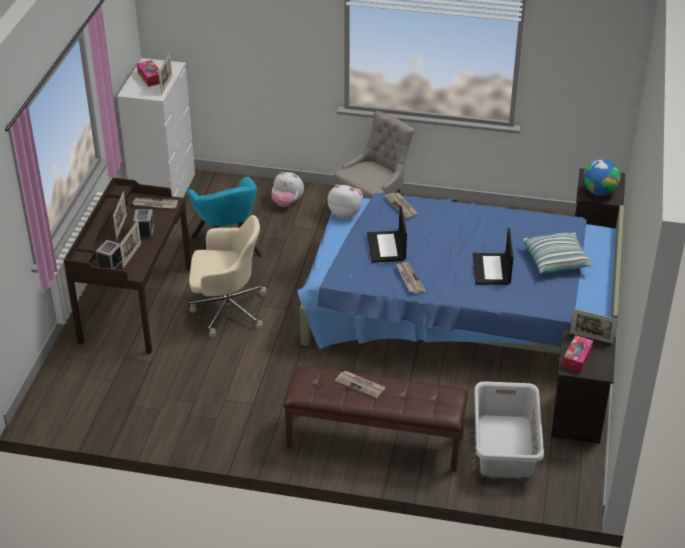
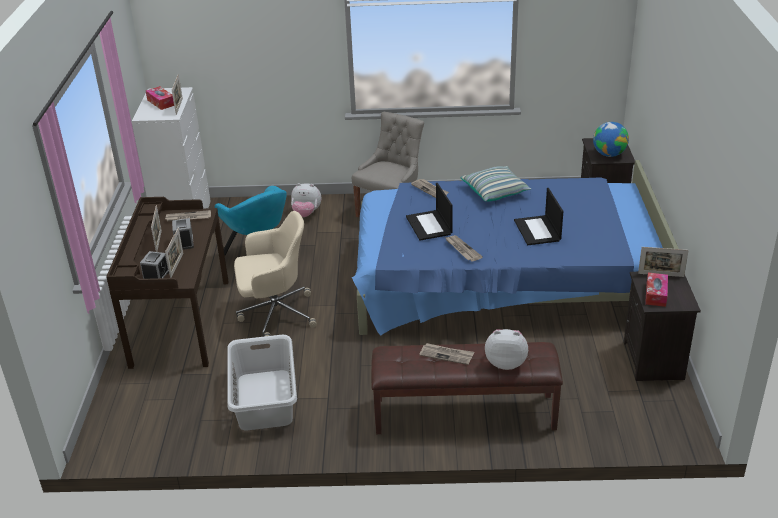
camera: 10 degrees left, 5 degrees down
plush toy [327,184,363,219] -> plush toy moved to [485,329,528,370]
grey laundry basket [474,381,544,477] -> grey laundry basket moved to [227,335,297,430]
pillow [522,232,594,274] -> pillow moved to [460,166,532,202]

